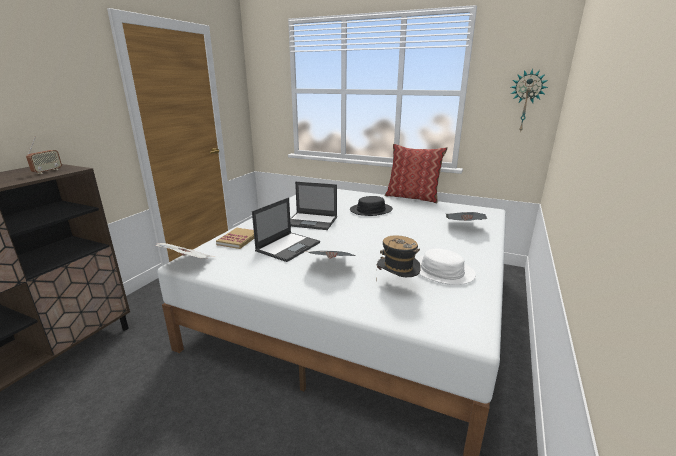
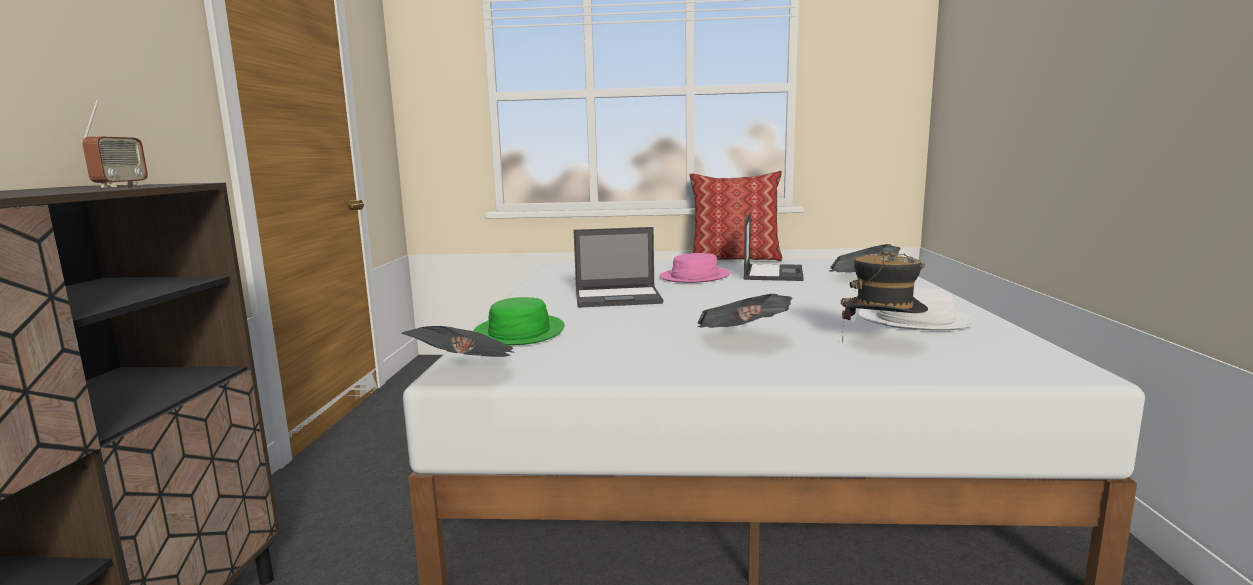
camera: 20 degrees left, 10 degrees down
book [216,228,254,249] -> green hat [473,297,565,345]
laptop [252,197,320,262] -> laptop moved to [743,213,804,281]
black hat [350,196,393,216] -> pink hat [659,253,731,283]
wall clock [511,68,548,133] -> none

